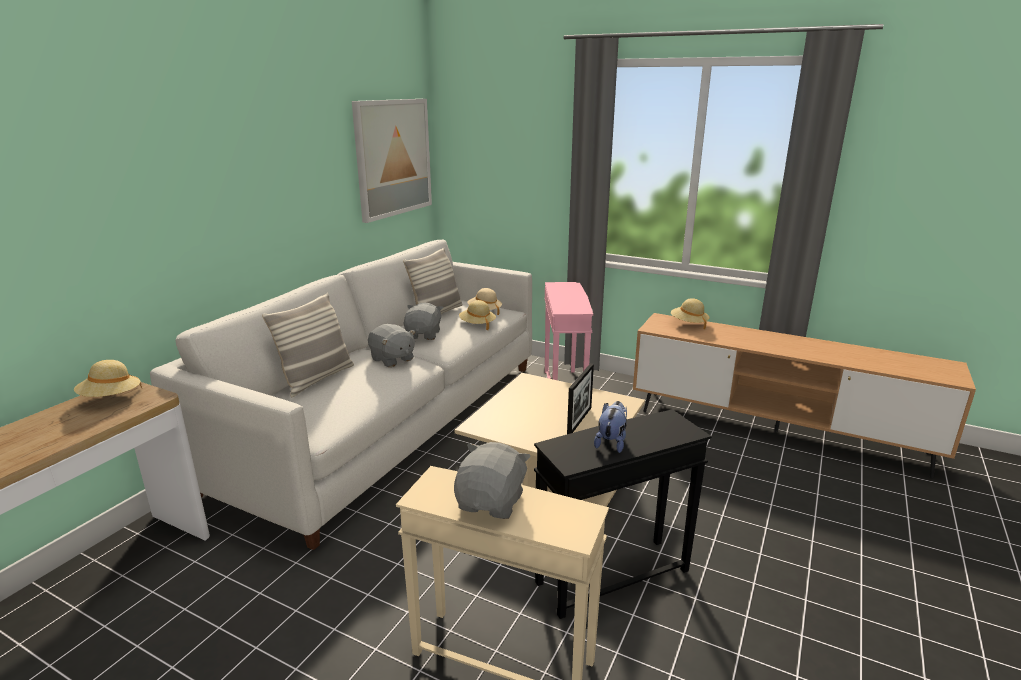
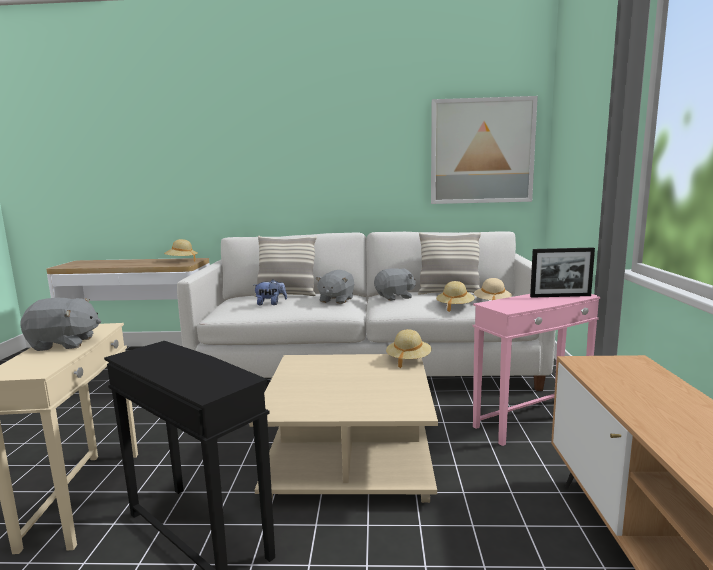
camera: 65 degrees right, 10 degrees down
picture frame [567,363,594,434] -> picture frame moved to [530,247,595,298]
plush toy [594,401,627,453] -> plush toy moved to [254,279,287,305]
beige hat [671,298,710,329] -> beige hat moved to [386,329,432,368]

